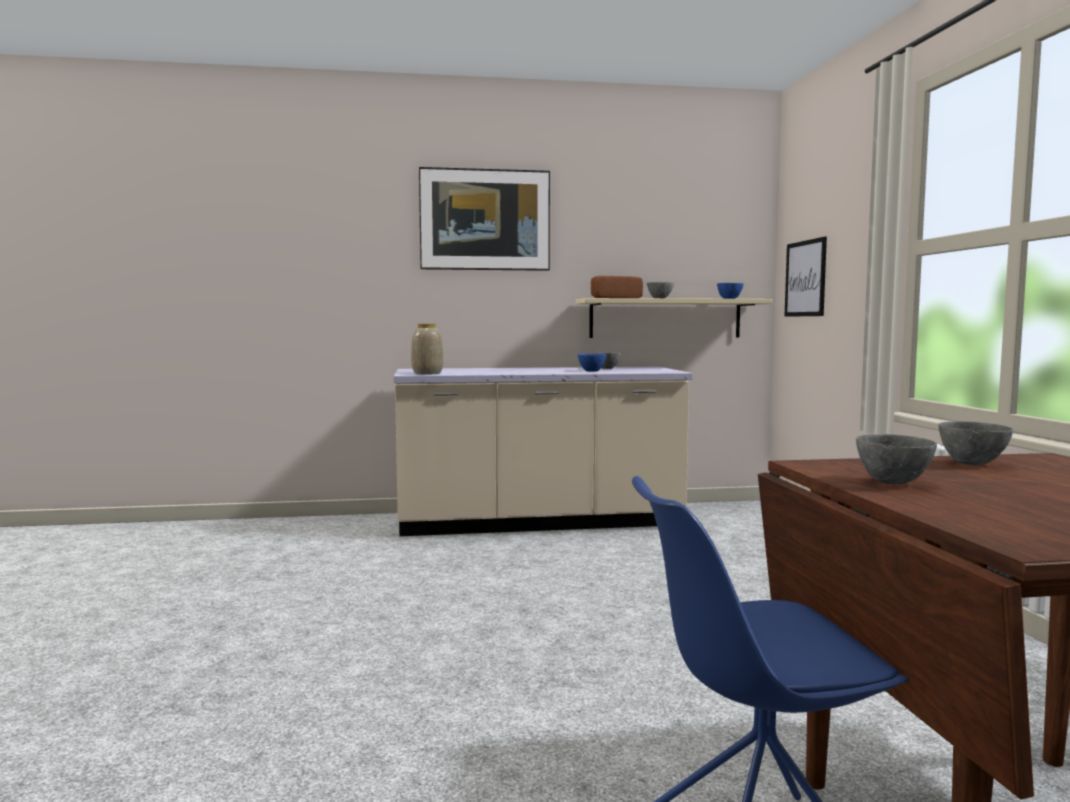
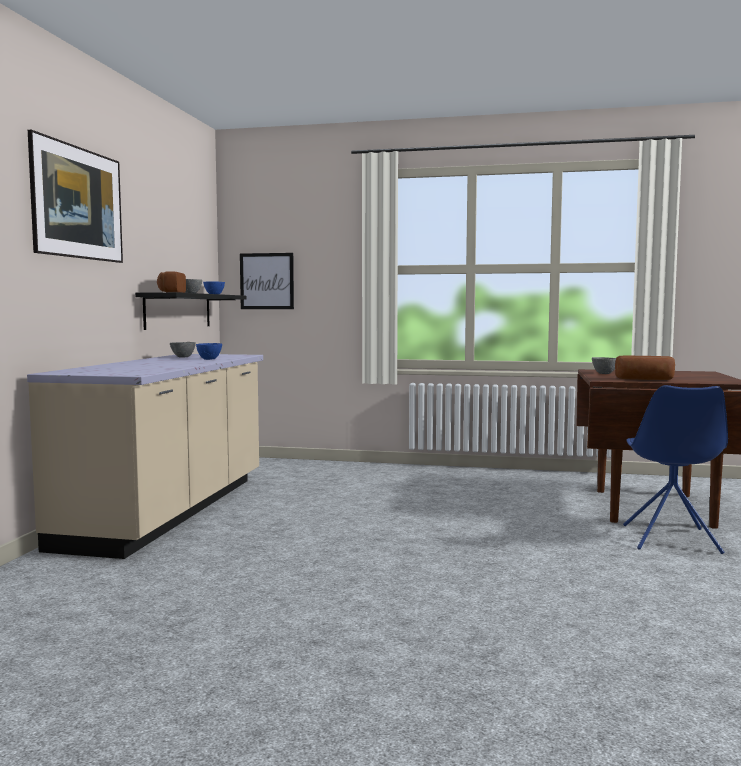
camera: 70 degrees left, 0 degrees up
vase [411,324,443,374] -> none
beige shelf [576,298,773,338] -> black shelf [135,292,247,330]
grey bowl [856,434,937,484] -> bread [615,355,675,380]

